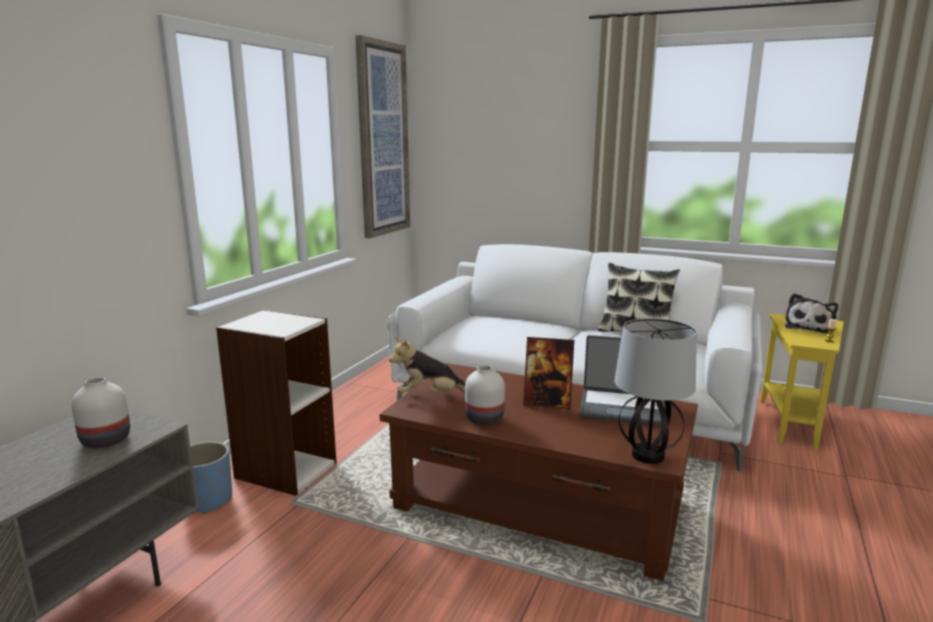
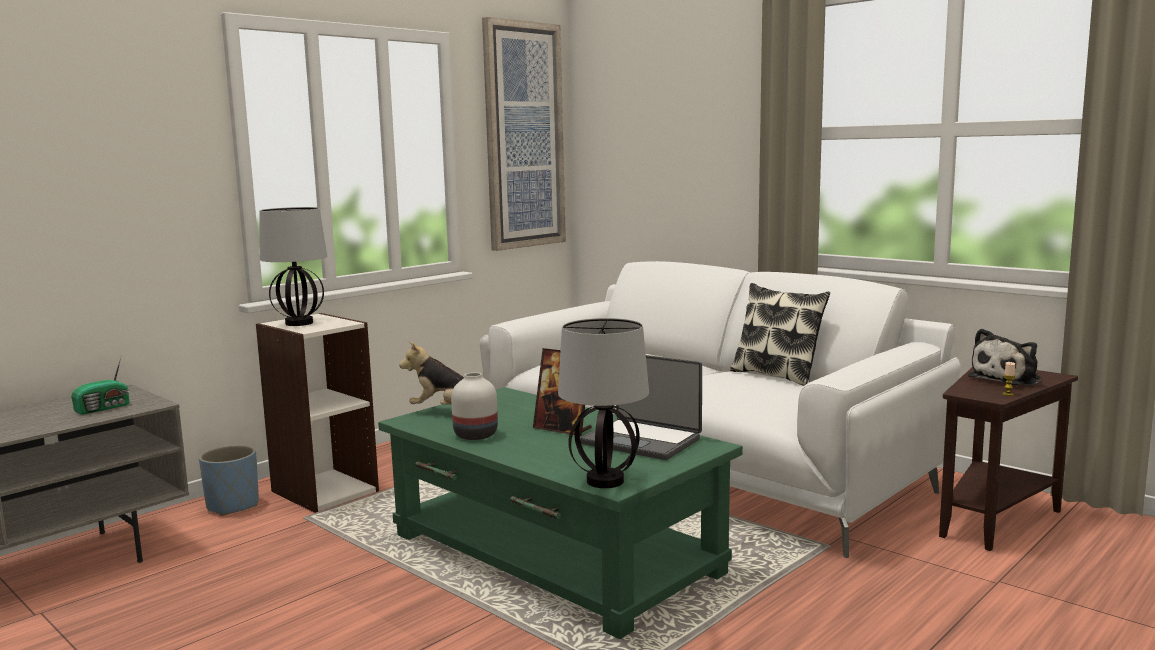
camera: 20 degrees right, 5 degrees down
white vase [72,377,130,448] -> radio [71,358,130,415]
brown coffee table [380,363,698,581] -> green coffee table [378,387,743,639]
yellow side table [761,314,844,450] -> brown side table [939,367,1078,551]
none -> table lamp [259,207,327,326]

